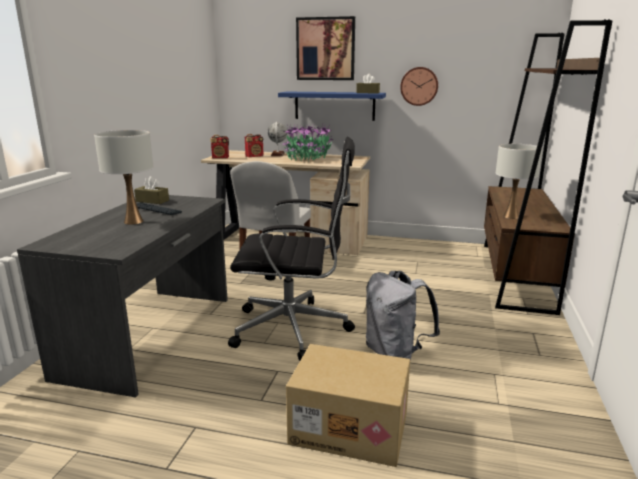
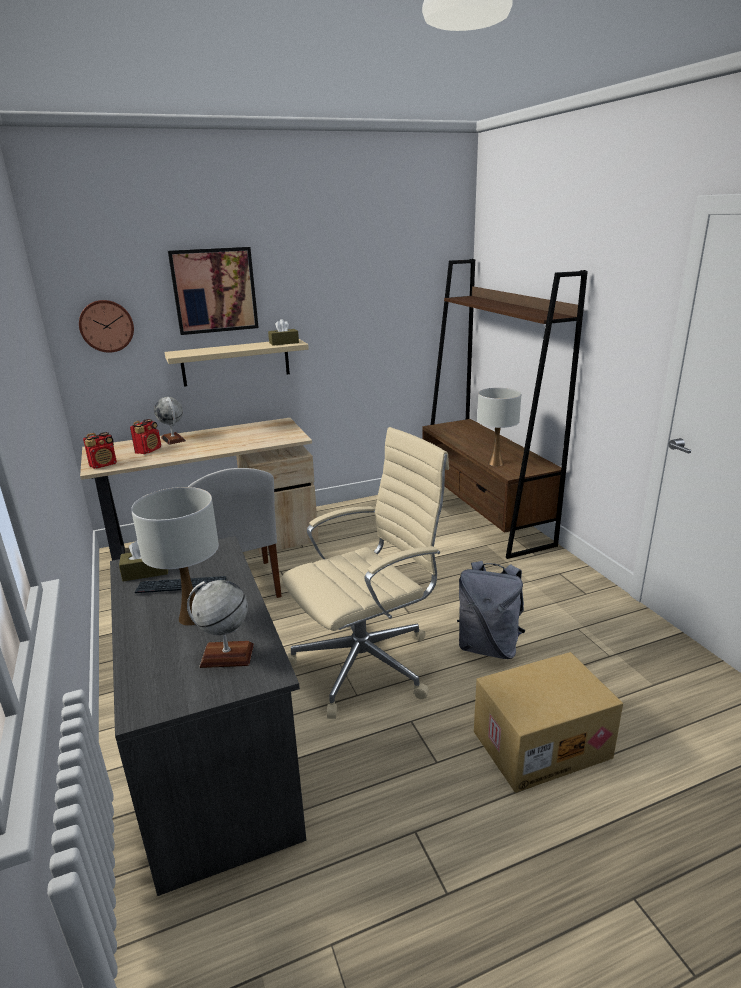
camera: 35 degrees left, 5 degrees up
black office chair [228,137,355,361] -> beige office chair [282,427,449,719]
blue shelf [278,91,386,121] -> beige shelf [164,339,309,387]
potted plant [283,123,334,162] -> none
wall clock [400,67,438,106] -> wall clock moved to [79,300,134,353]
none -> globe [187,580,254,668]

